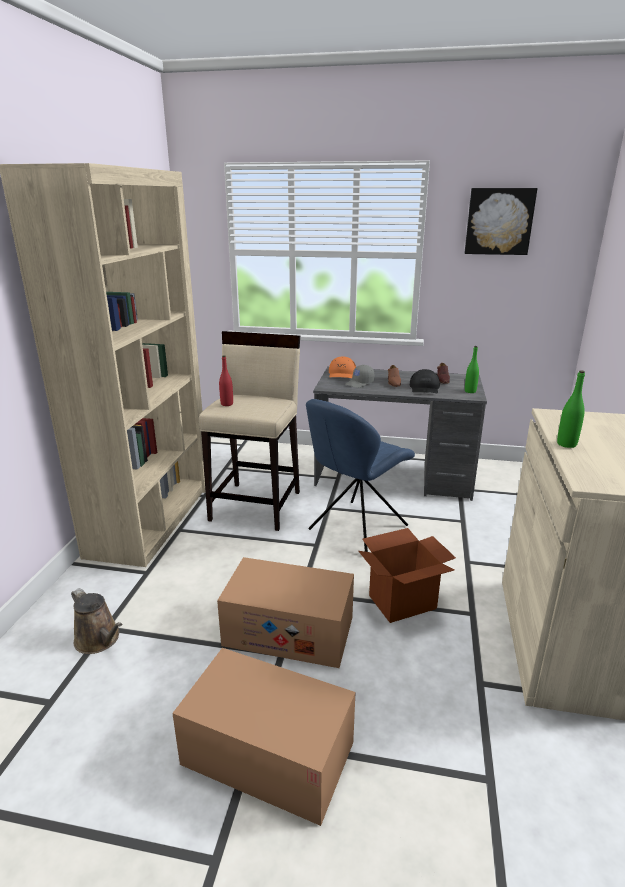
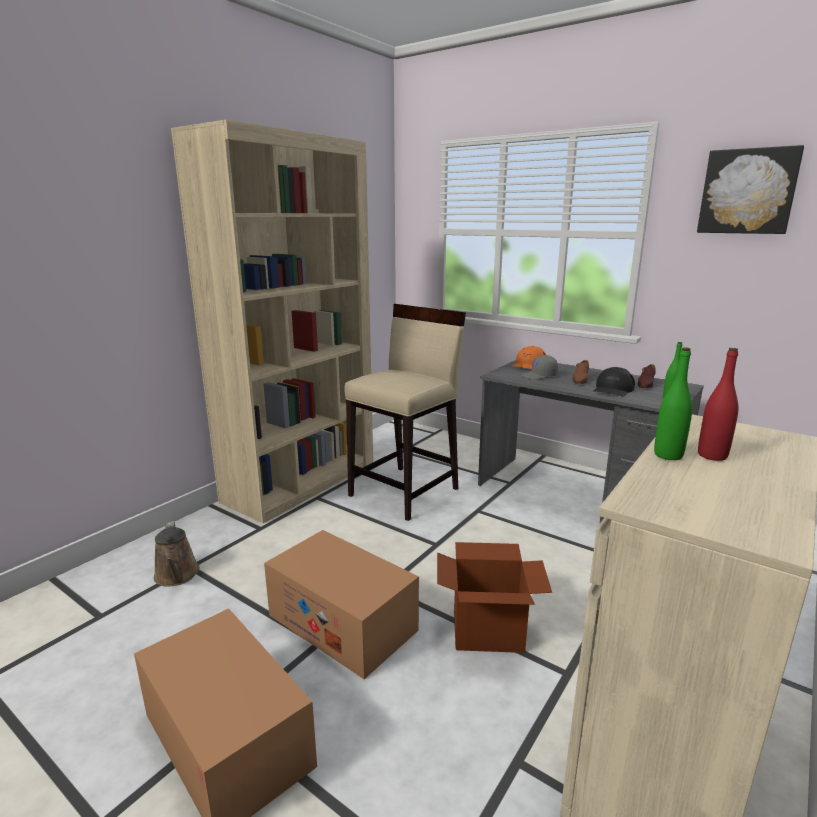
camera: 25 degrees right, 5 degrees down
red bottle [219,355,233,406] -> red bottle moved to [698,348,738,461]
blue chair [306,399,415,552] -> none

